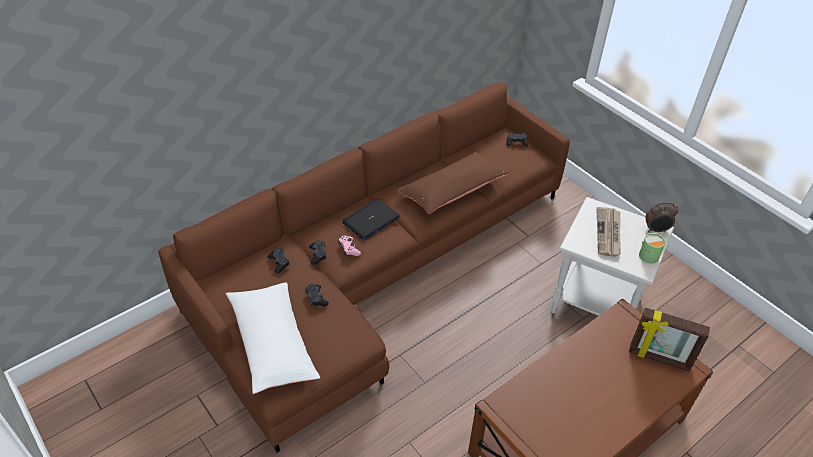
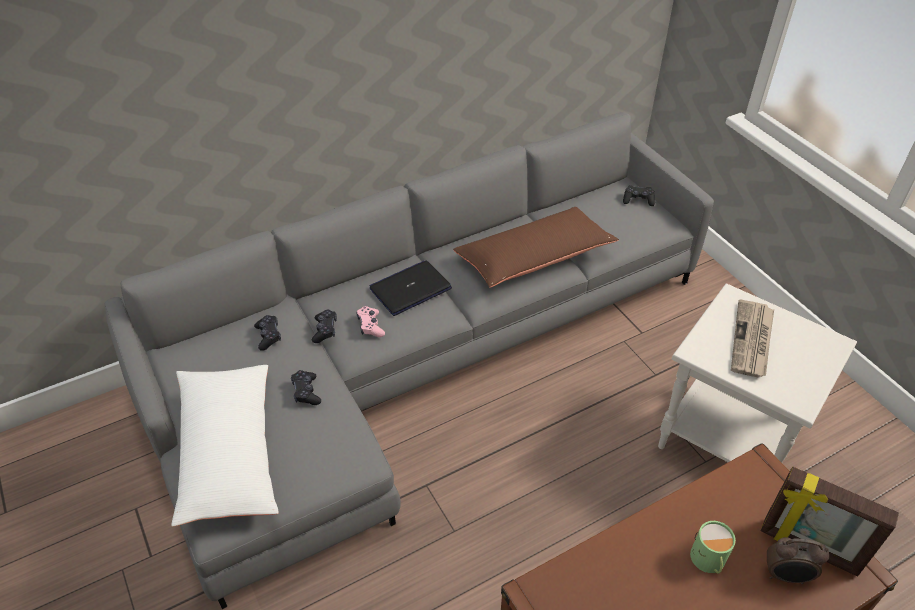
camera: 10 degrees right, 0 degrees up
brown sofa [158,82,570,453] -> grey sofa [104,112,714,609]
green mug [639,233,666,264] -> green mug moved to [690,521,736,574]
alarm clock [645,202,678,233] -> alarm clock moved to [767,537,829,584]

